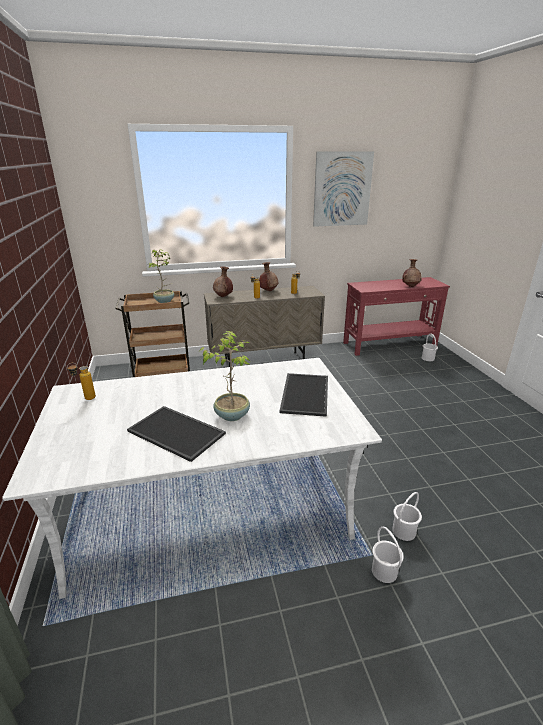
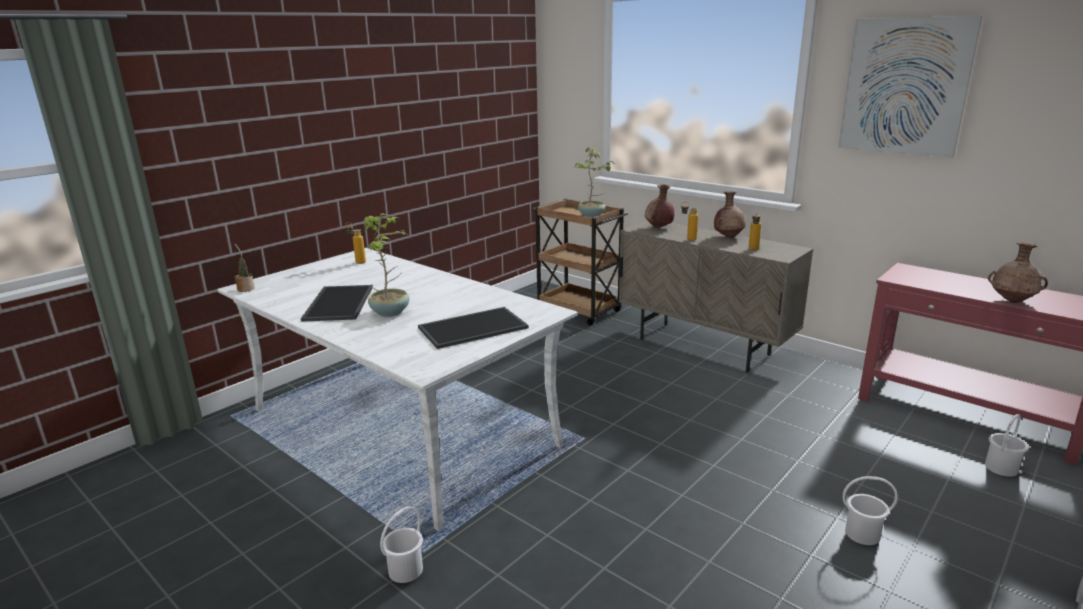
camera: 55 degrees right, 5 degrees down
white bucket [392,492,422,541] -> white bucket moved to [843,476,898,545]
none -> potted plant [234,244,255,292]

